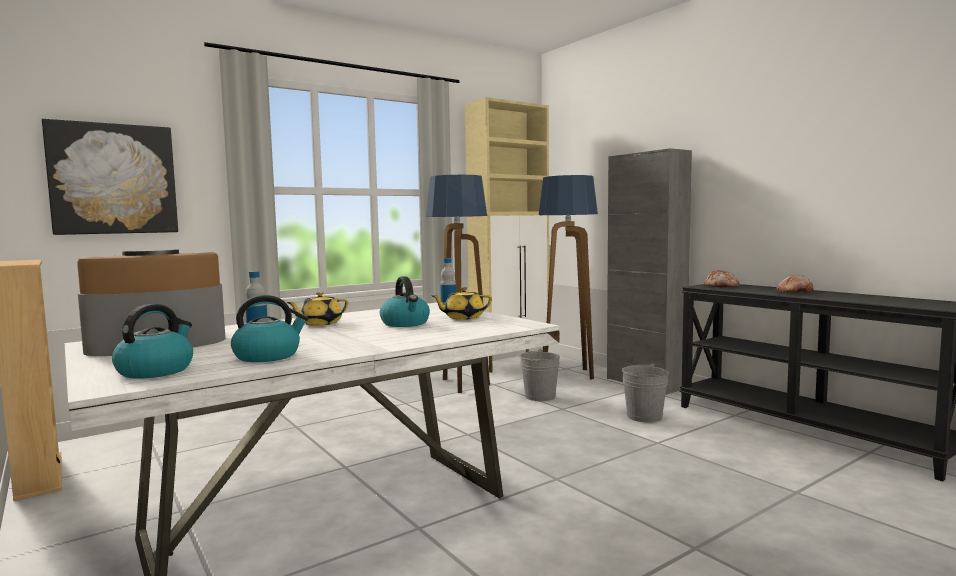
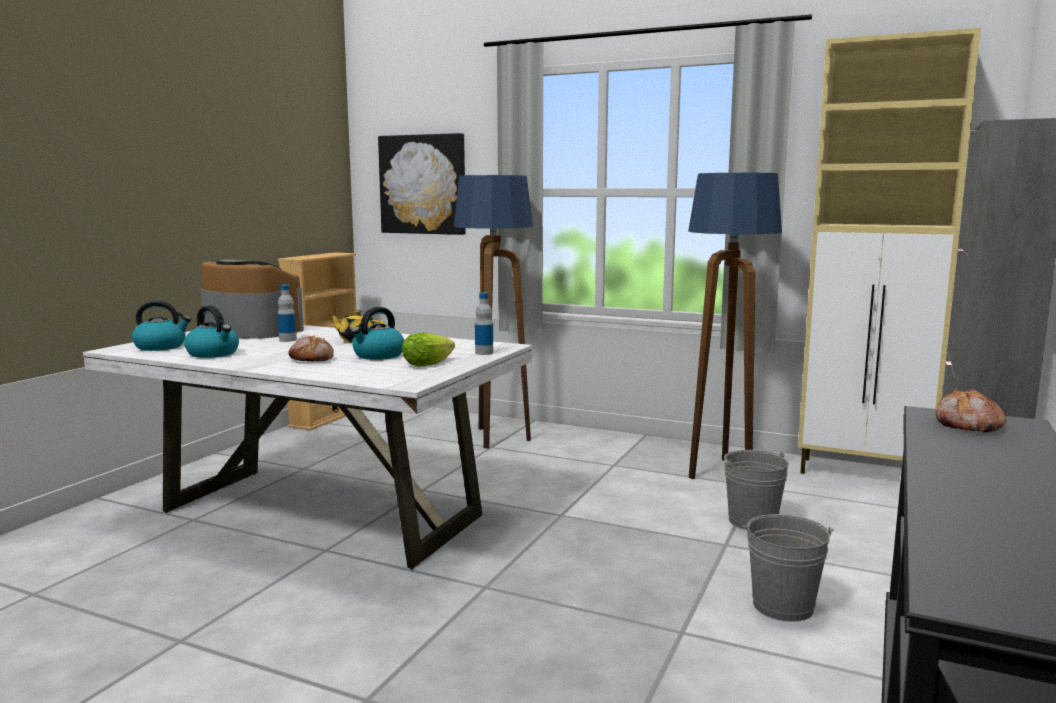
camera: 60 degrees right, 5 degrees up
yellow teapot [432,287,492,320] -> lettuce [402,333,455,367]
floor lamp [539,175,598,380] -> floor lamp moved to [454,175,533,448]
bread [776,275,814,293] -> bread moved to [289,336,334,362]

